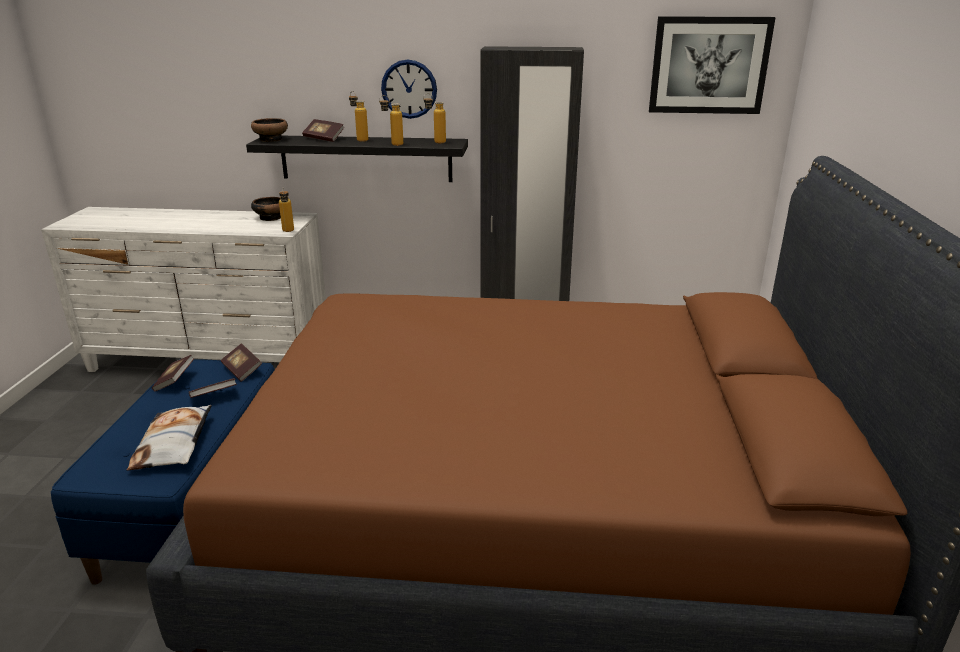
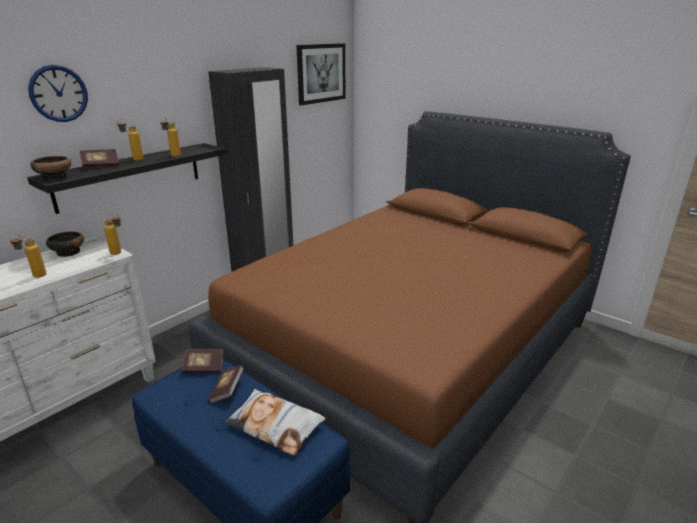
camera: 55 degrees left, 0 degrees up
book [152,355,194,392] -> none
wall clock [381,60,437,119] -> wall clock moved to [28,65,88,122]
bottle [423,93,446,143] -> bottle moved to [10,234,46,278]

